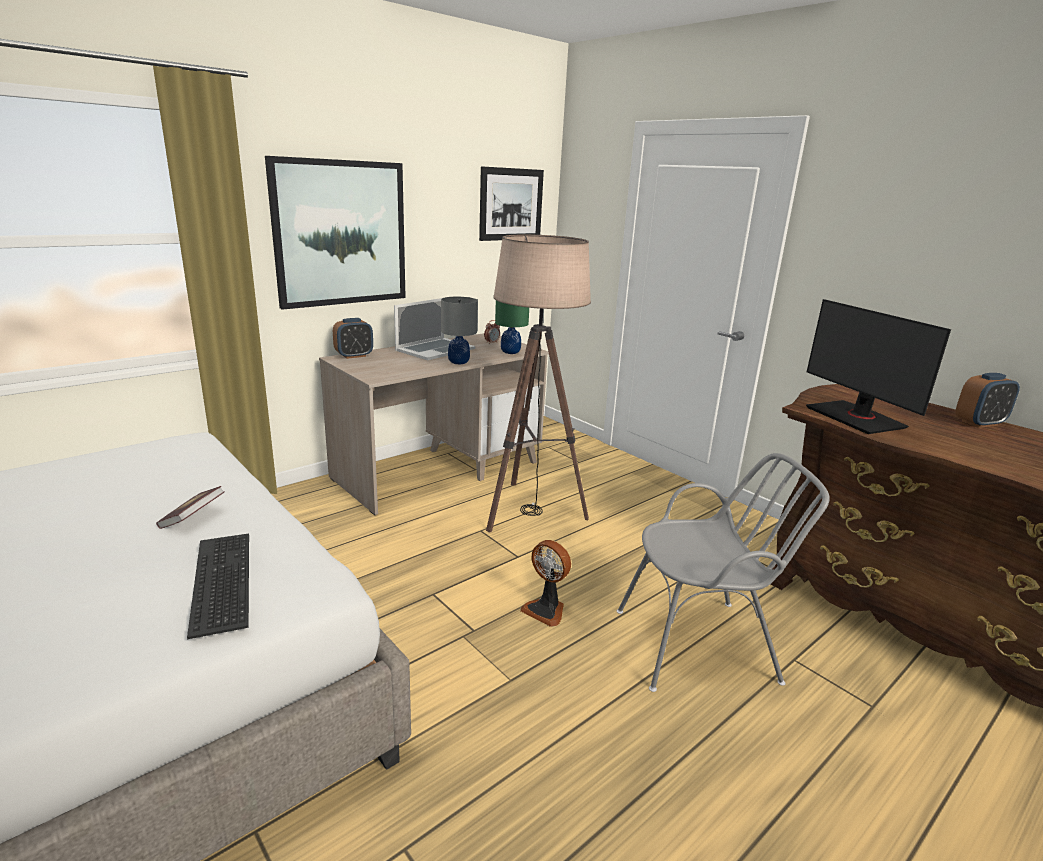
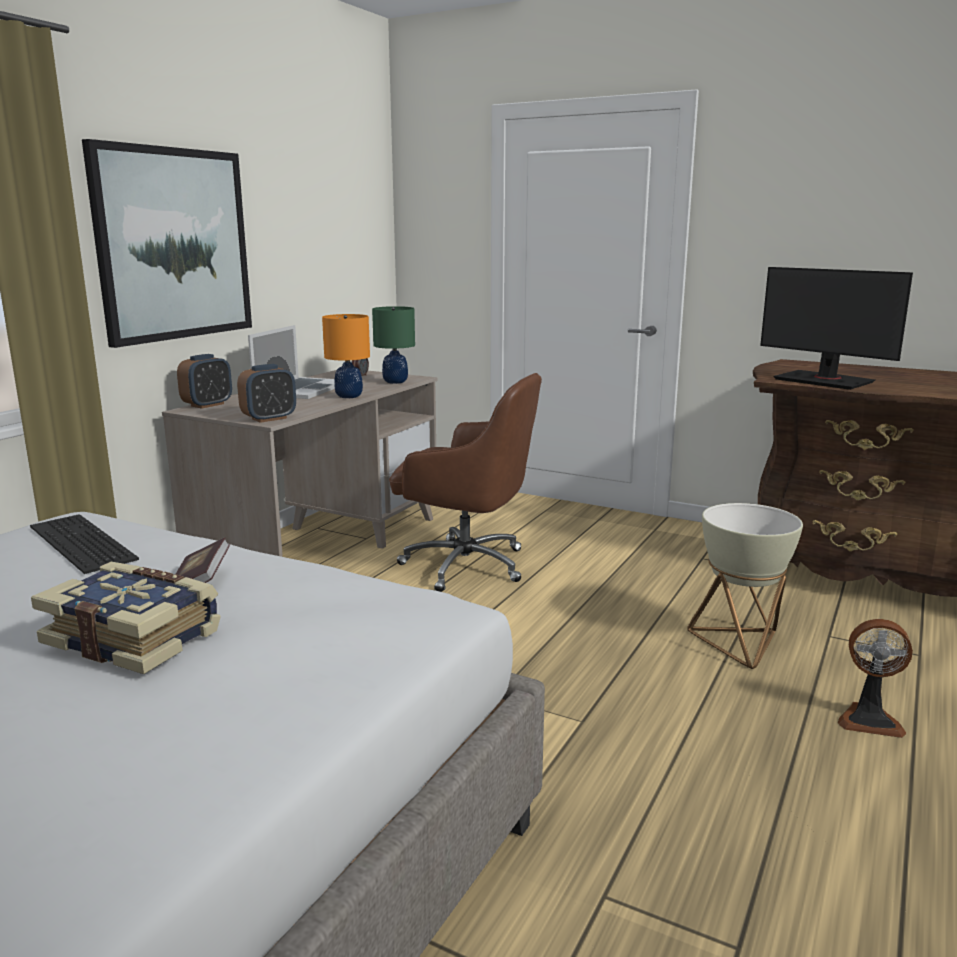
camera: 20 degrees left, 5 degrees down
keyboard [187,534,249,639] -> keyboard moved to [30,514,139,574]
grey table lamp [441,297,478,364] -> orange table lamp [322,314,370,398]
picture [479,166,544,241] -> none
floor lamp [486,234,591,533] -> brown office chair [389,373,542,592]
fan [520,540,571,627] -> fan moved to [838,619,913,738]
grey chair [617,453,830,692] -> planter [687,503,803,669]
alarm clock [956,373,1020,428] -> alarm clock moved to [237,364,296,423]
none -> book [31,562,221,674]

